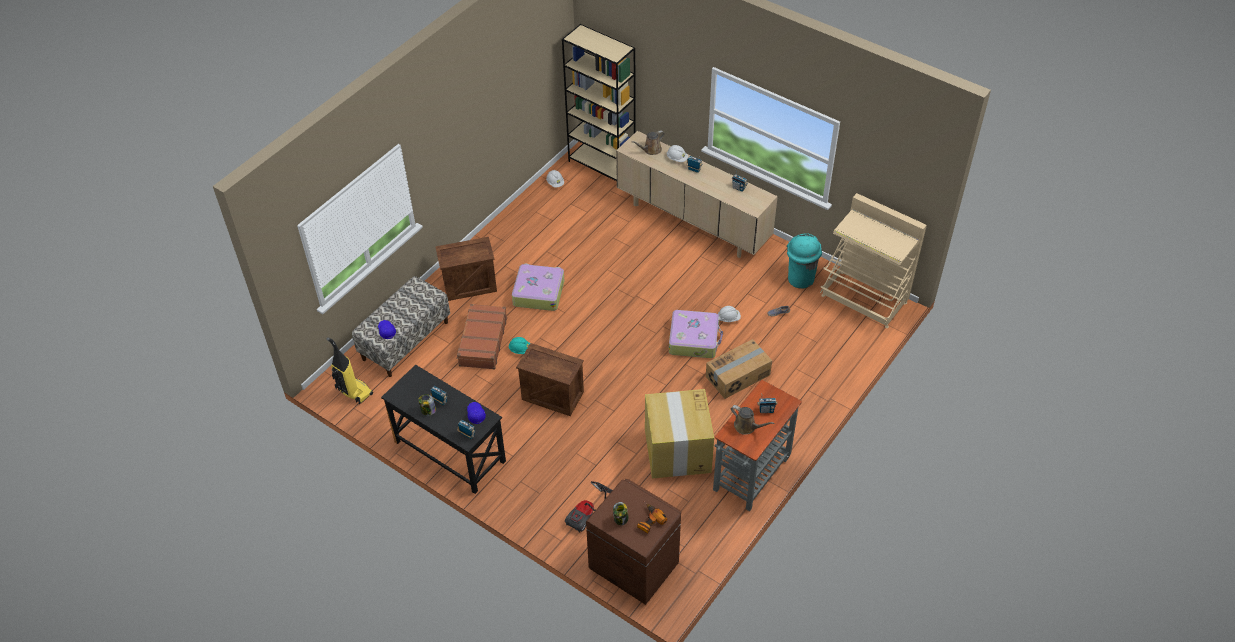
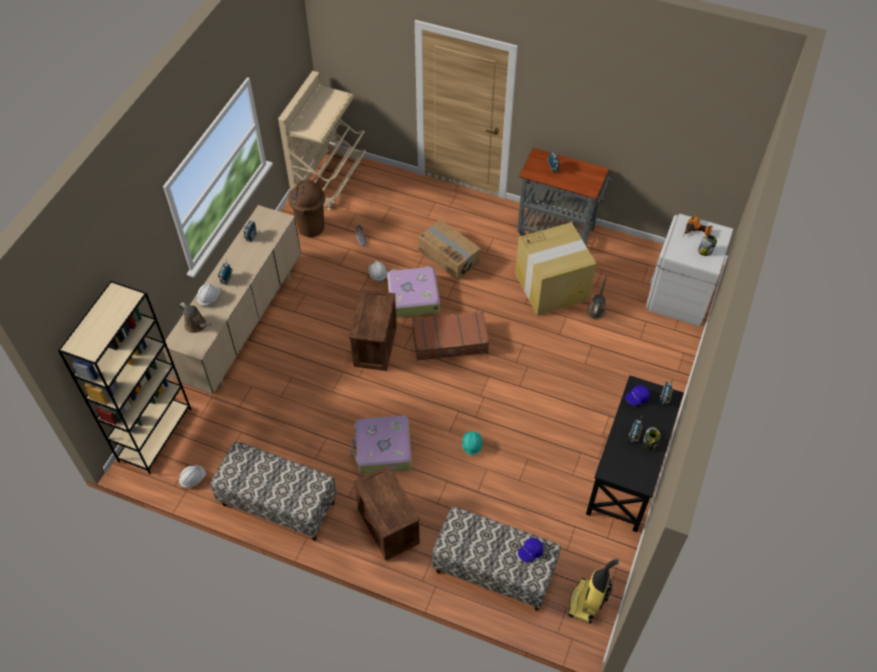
camera: 105 degrees left, 5 degrees up
brown suitcase [457,304,507,369] -> brown suitcase moved to [412,311,489,361]
crate [516,343,584,416] -> crate moved to [349,289,397,371]
vacuum cleaner [565,481,613,533] -> none
brown washing machine [586,479,681,605] -> white washing machine [646,214,733,327]
brown watering can [731,405,775,435] -> brown watering can moved to [586,276,607,320]
turquoise trash can [787,234,822,289] -> brown trash can [288,180,325,237]
none -> bench [210,441,337,541]

